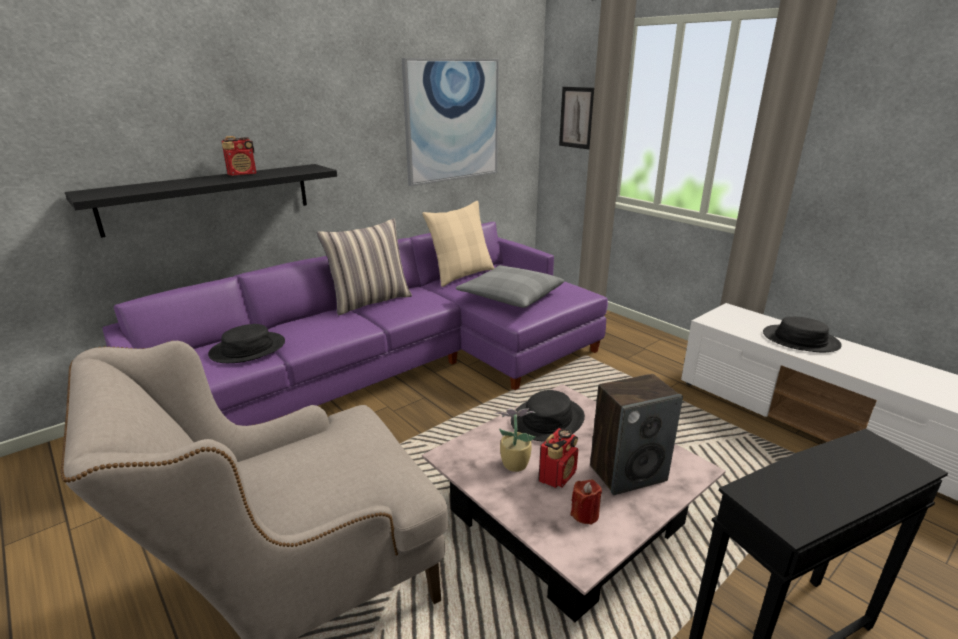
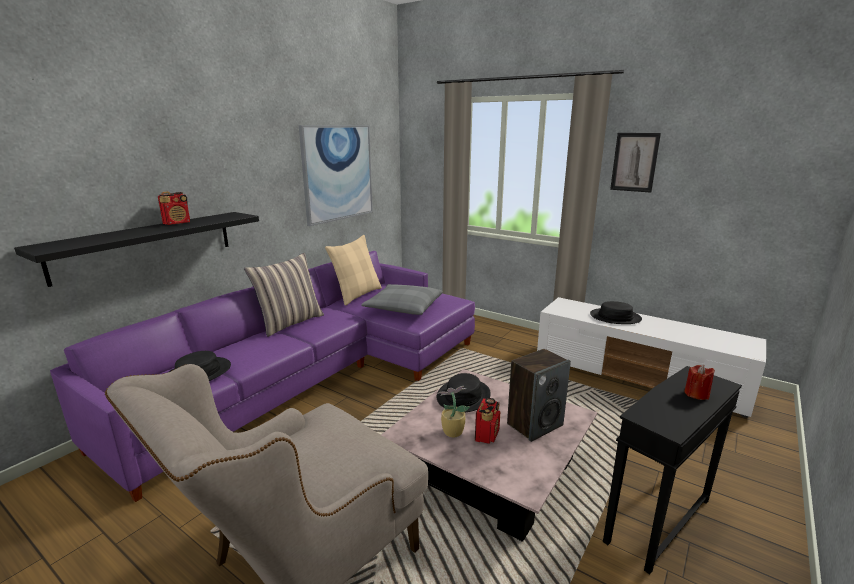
camera: 15 degrees left, 5 degrees down
picture [559,87,594,149] -> picture moved to [610,133,661,193]
red candle [571,479,602,525] -> red candle moved to [684,365,715,400]

